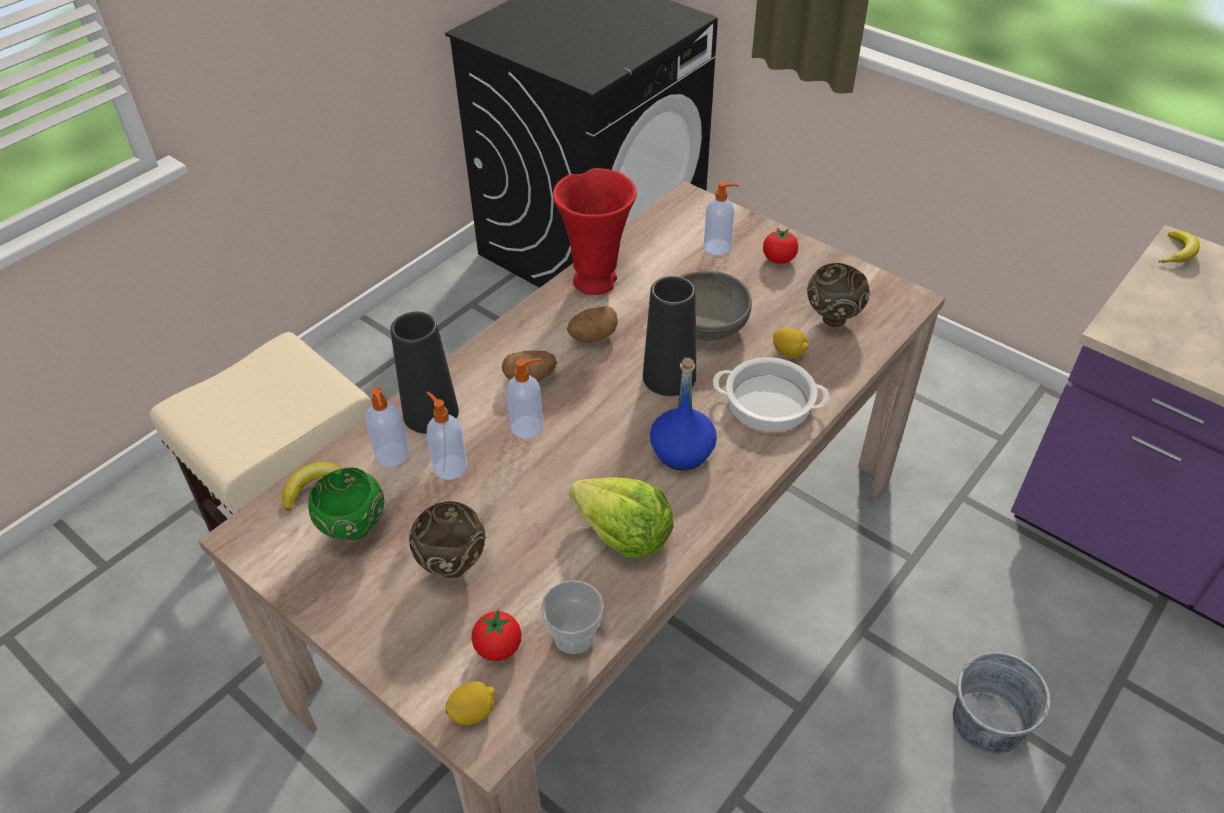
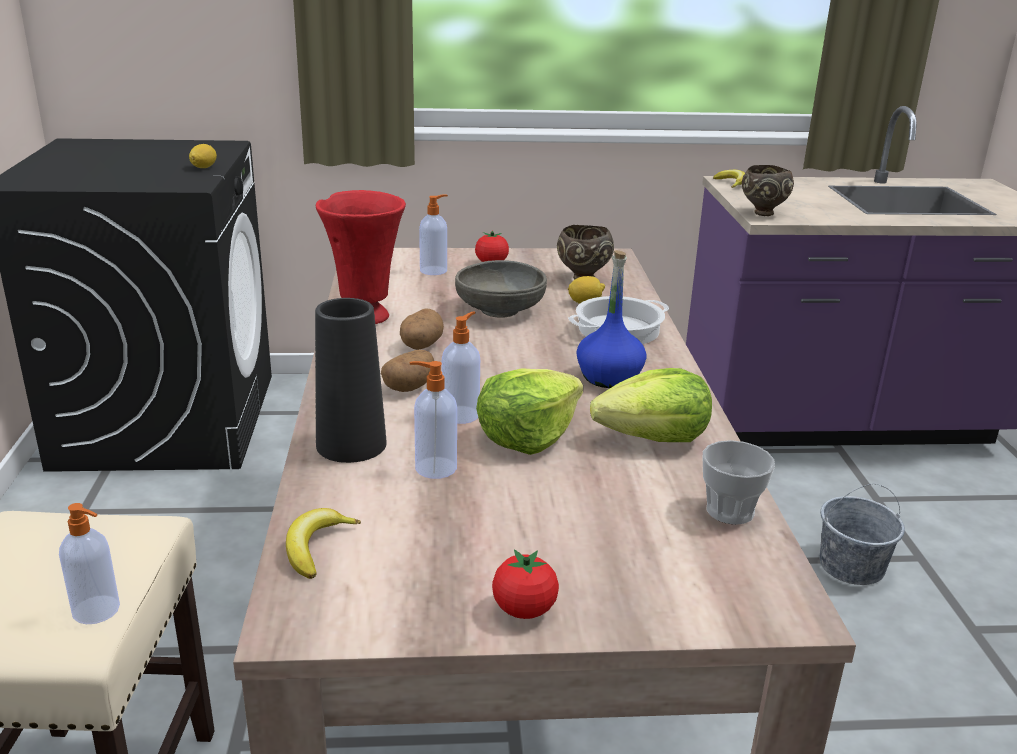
camera: 45 degrees left, 20 degrees down
green bowl [308,467,384,541] -> none
soap dispenser [366,387,409,467] -> soap dispenser moved to [59,503,120,624]
brown bowl [409,501,486,578] -> brown bowl moved to [742,165,794,216]
lemon [446,681,495,725] -> lemon moved to [189,144,217,168]
tomato [471,609,521,661] -> tomato moved to [492,549,559,619]
black vase [643,276,696,396] -> none
none -> lettuce [476,368,583,455]

